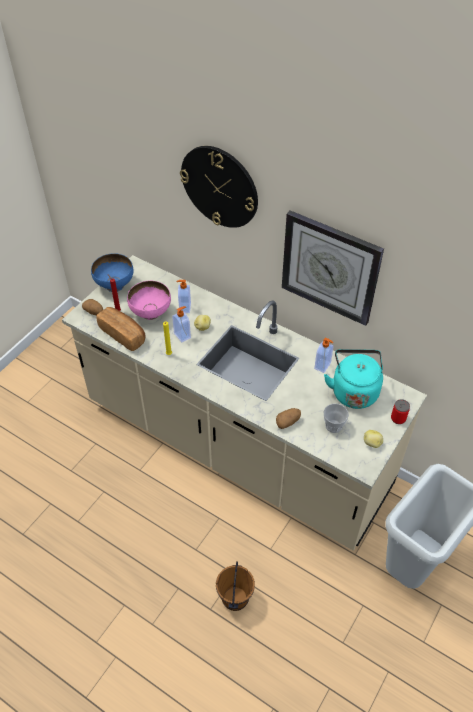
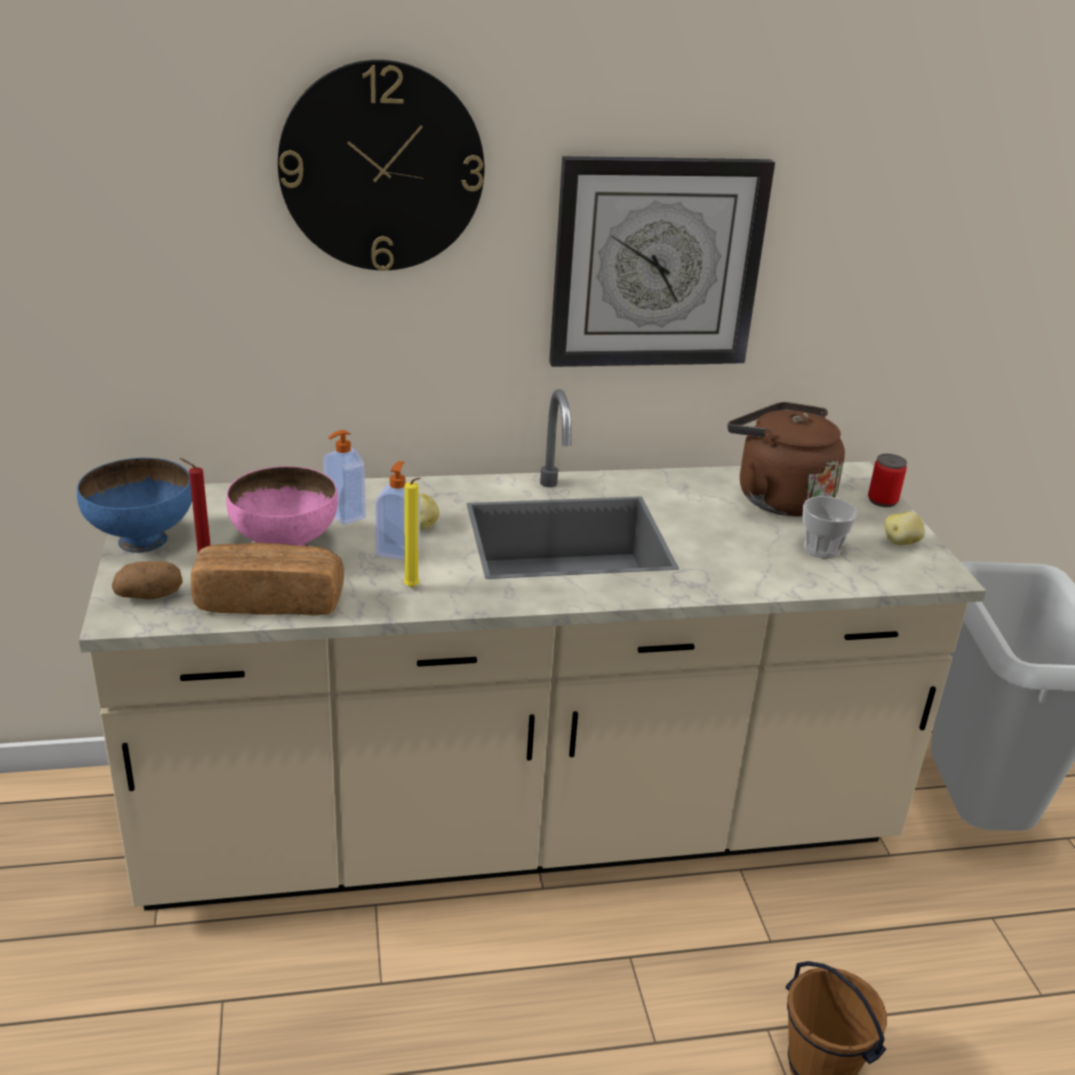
camera: 45 degrees left, 20 degrees down
potato [276,408,301,429] -> none
soap dispenser [314,338,334,373] -> none
turquoise kettle [324,349,383,409] -> brown kettle [727,402,845,517]

